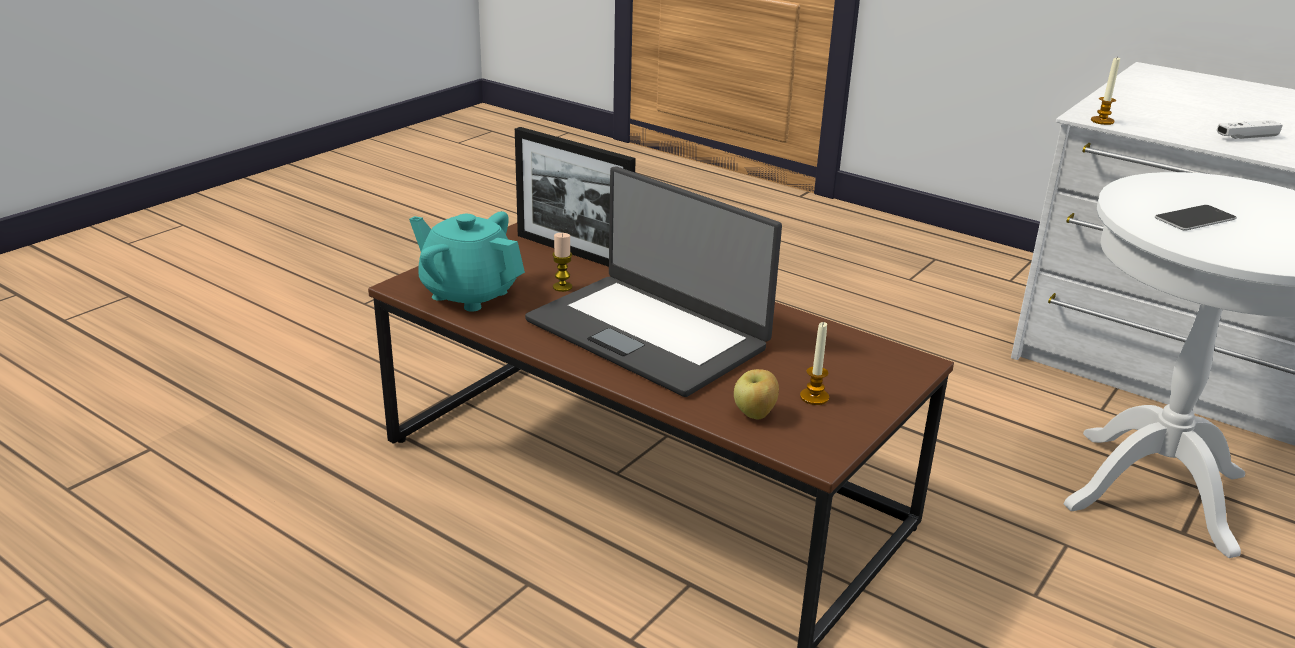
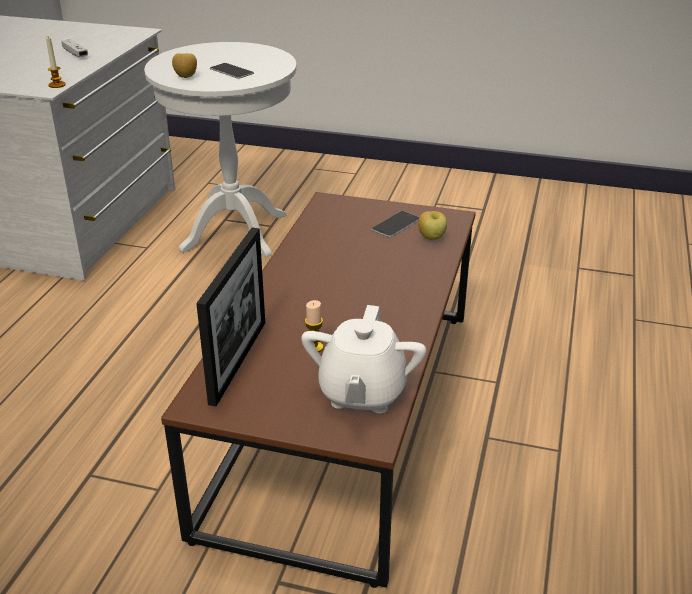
camera: 110 degrees left, 5 degrees up
turquoise teapot [409,211,525,312] -> white teapot [301,305,426,413]
laptop [525,166,782,397] -> none
candle [800,321,829,405] -> phone [371,211,420,237]
none -> apple [172,53,197,78]

